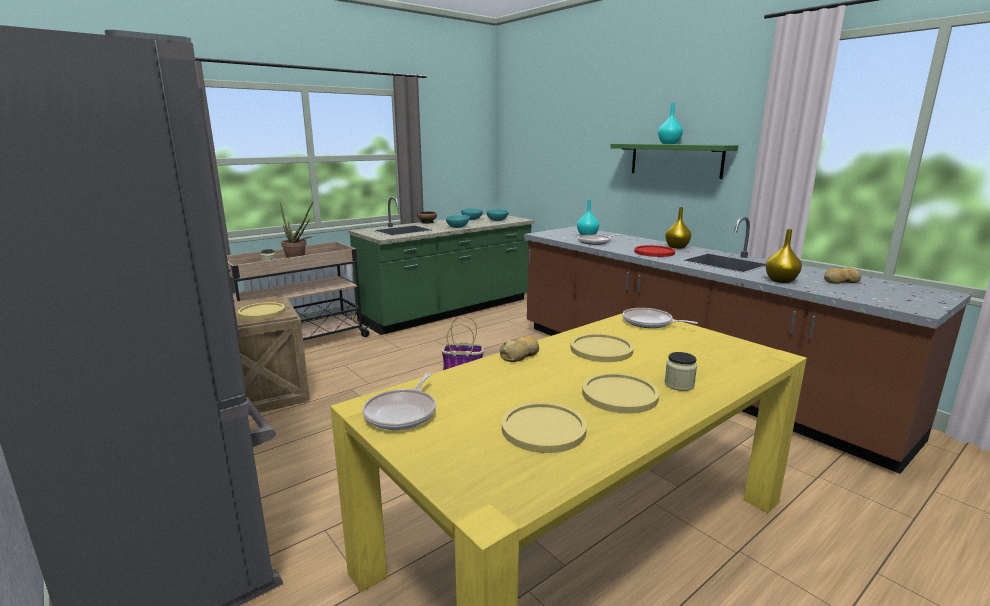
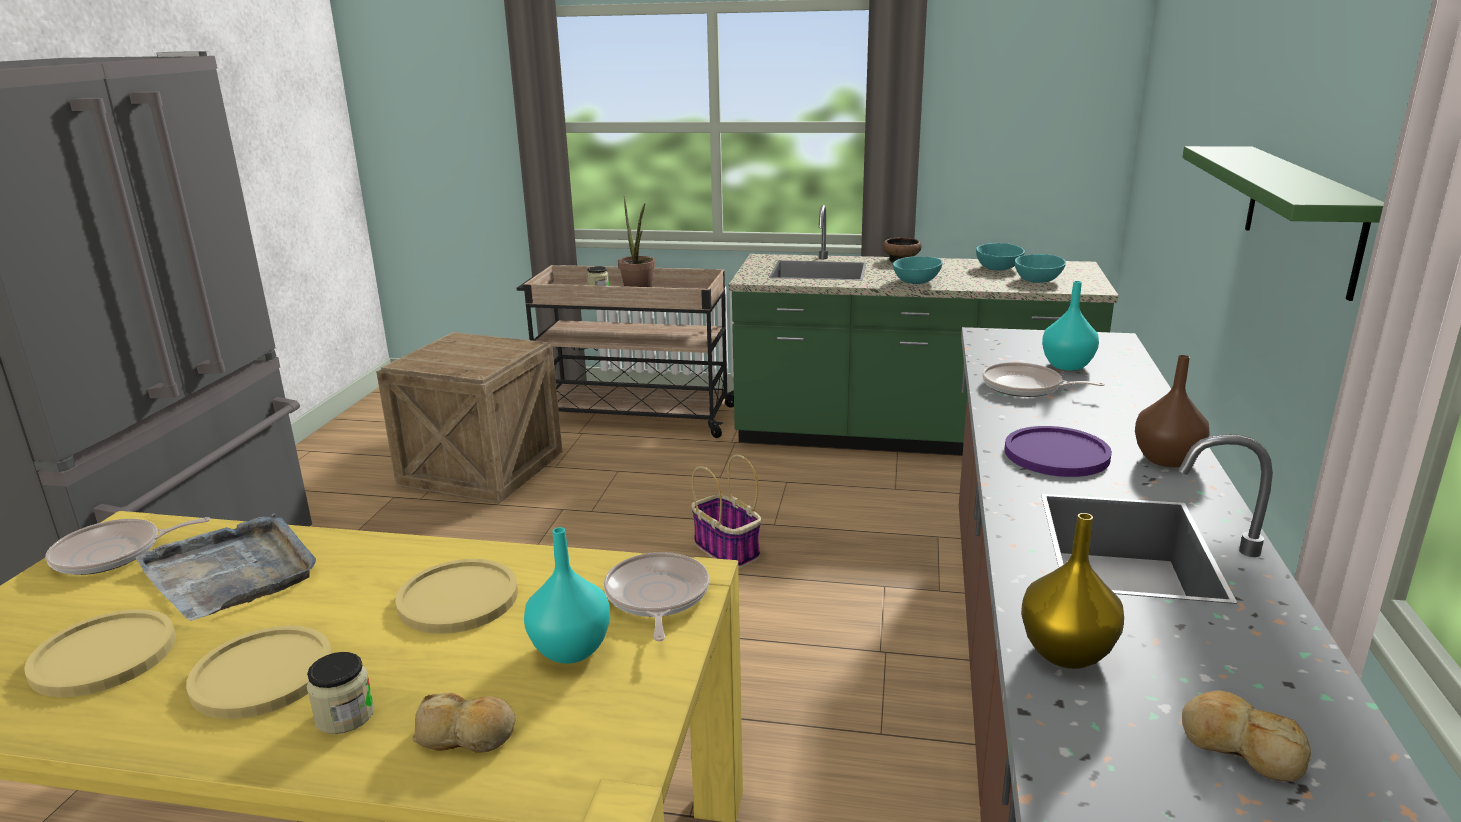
camera: 50 degrees right, 5 degrees up
yellow plate [238,302,285,320] -> none
bread [500,335,539,362] -> bread moved to [412,693,516,752]
red plate [634,245,675,257] -> purple plate [1005,426,1112,477]
turquoise vase [658,103,683,144] -> turquoise vase moved to [524,527,610,664]
yellow vase [665,207,691,249] -> brown vase [1135,355,1210,467]
none -> grey tray [136,514,316,621]

